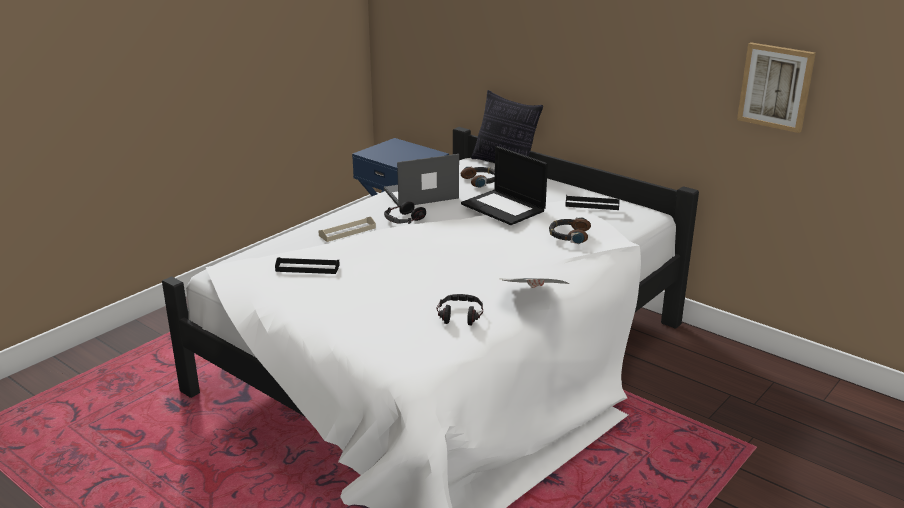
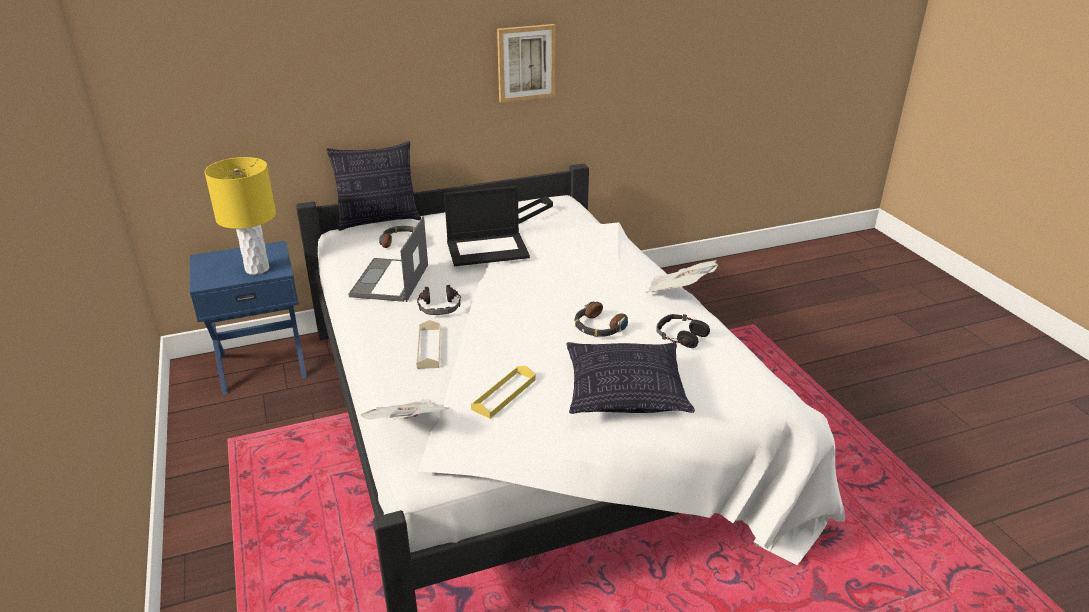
camera: 60 degrees left, 5 degrees up
black tray [275,257,340,274] -> yellow tray [471,366,536,419]
headphones [549,217,591,244] -> headphones moved to [574,302,628,337]
picture [737,42,816,133] -> picture moved to [497,24,556,103]
none -> yellow table lamp [205,157,276,275]
none -> newspaper [361,399,449,420]
none -> pillow [567,342,695,414]

